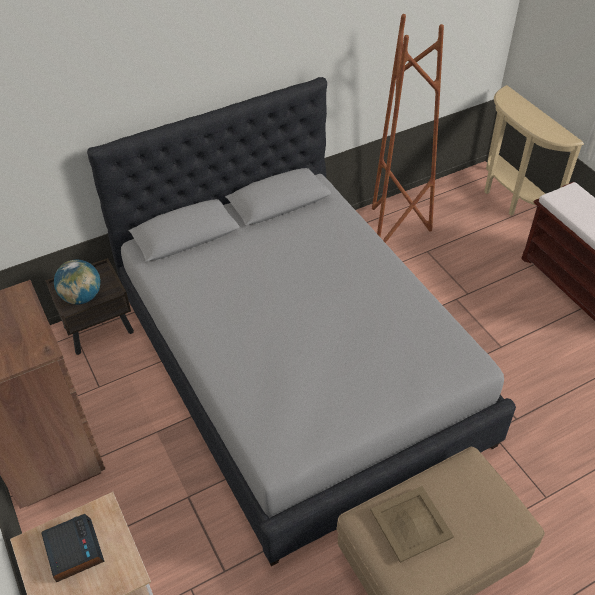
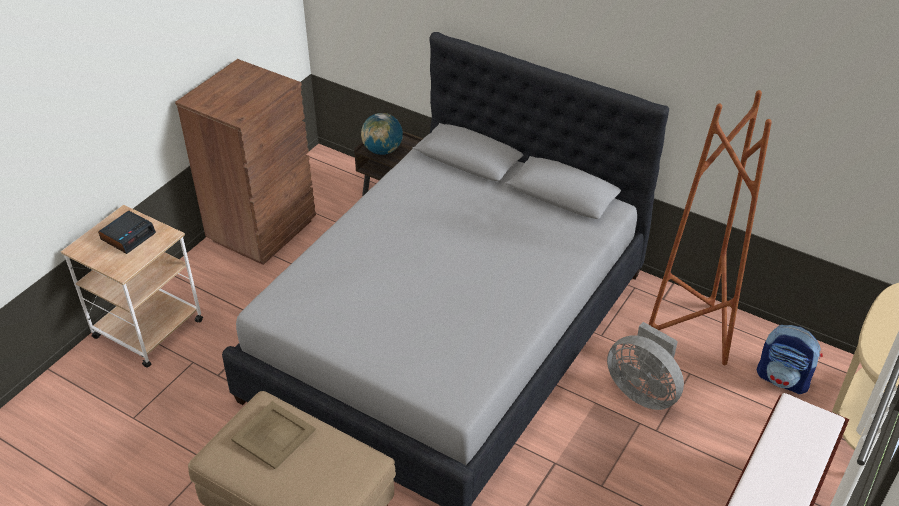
camera: 60 degrees right, 5 degrees down
none -> grey fan [607,322,684,410]
none -> backpack [757,325,823,394]

